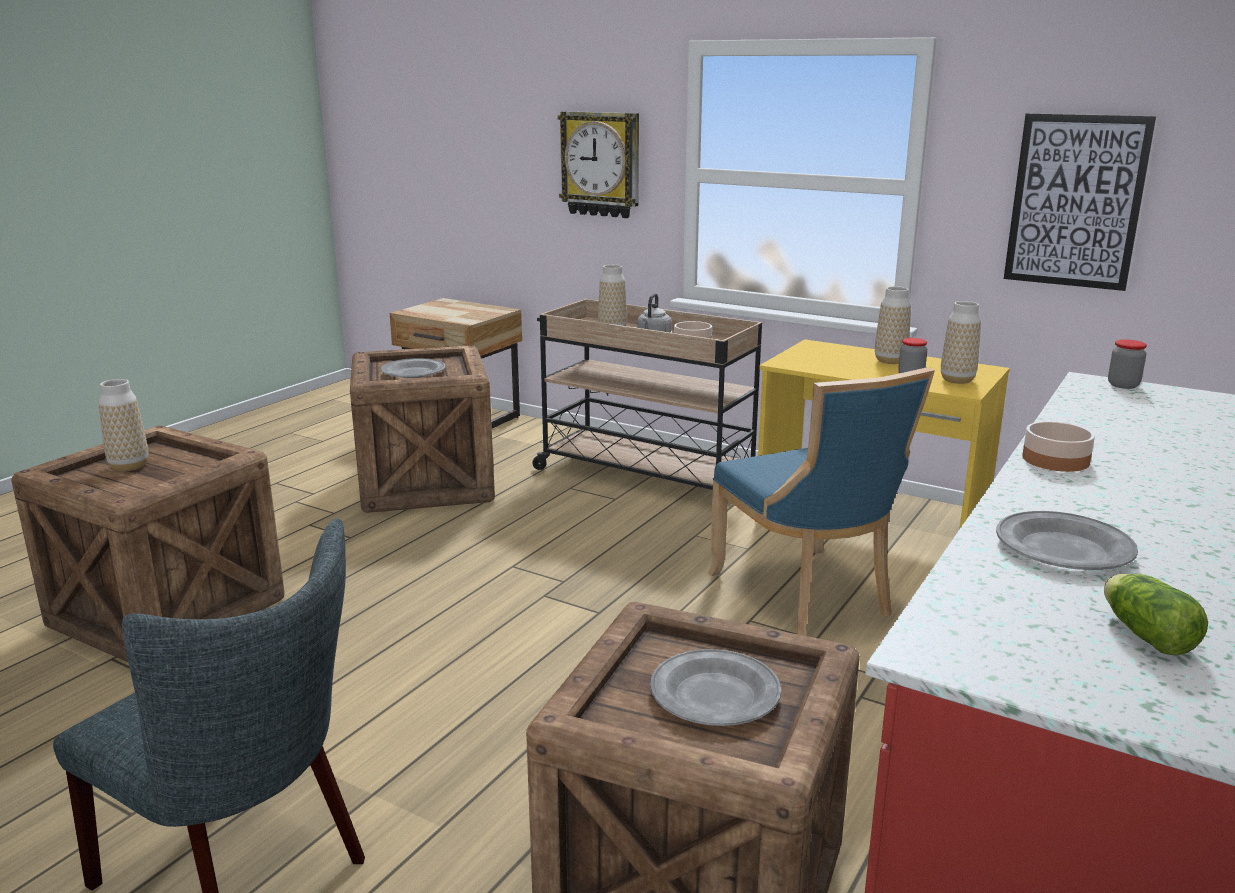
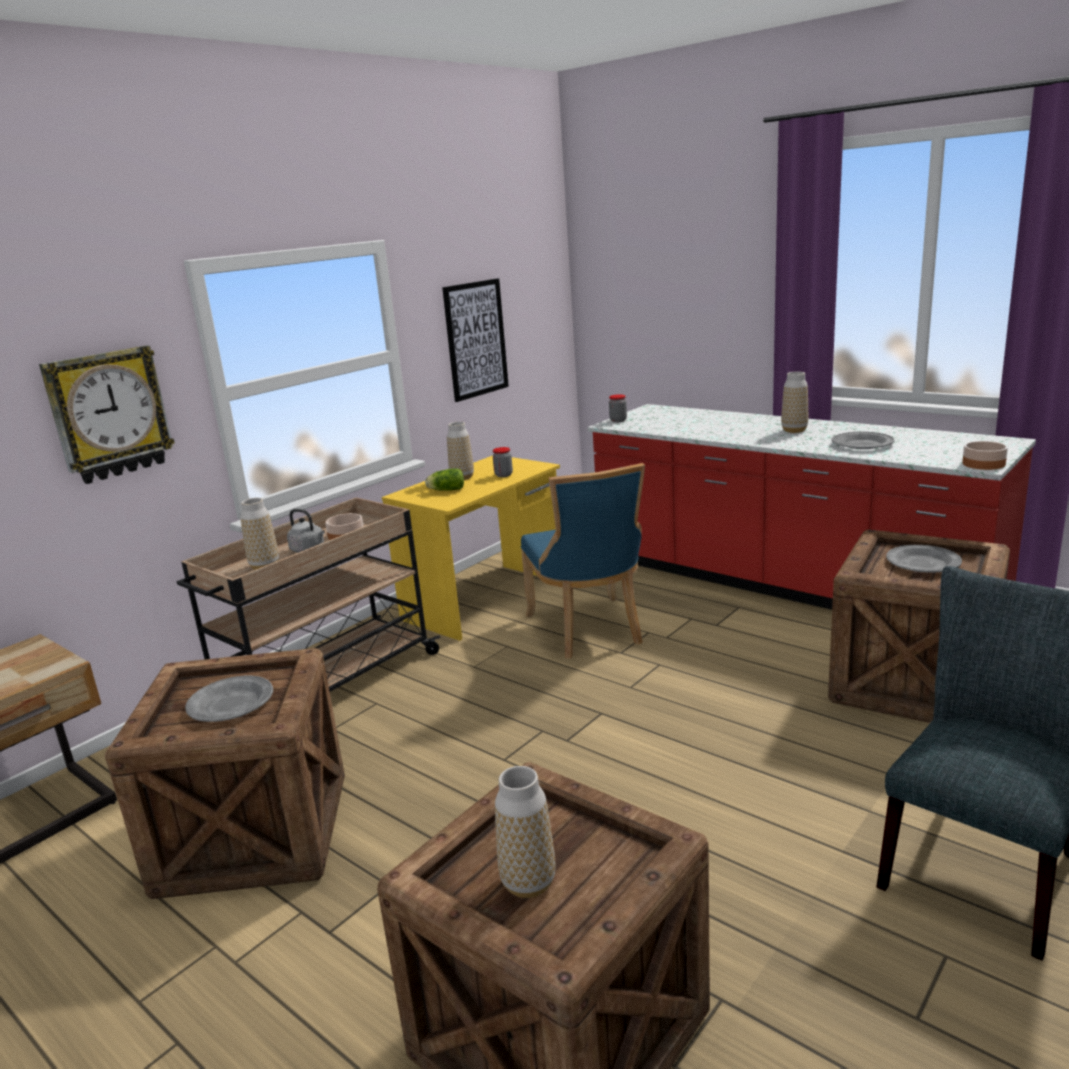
camera: 80 degrees left, 0 degrees up
blue chair [708,367,935,636] -> blue chair turned 90 degrees clockwise [521,463,645,659]
vase [941,301,981,384] -> vase moved to [781,372,808,433]
bowl [1022,421,1095,472] -> bowl moved to [962,441,1008,470]
lettuce [1104,574,1208,655] -> lettuce moved to [425,468,464,491]

